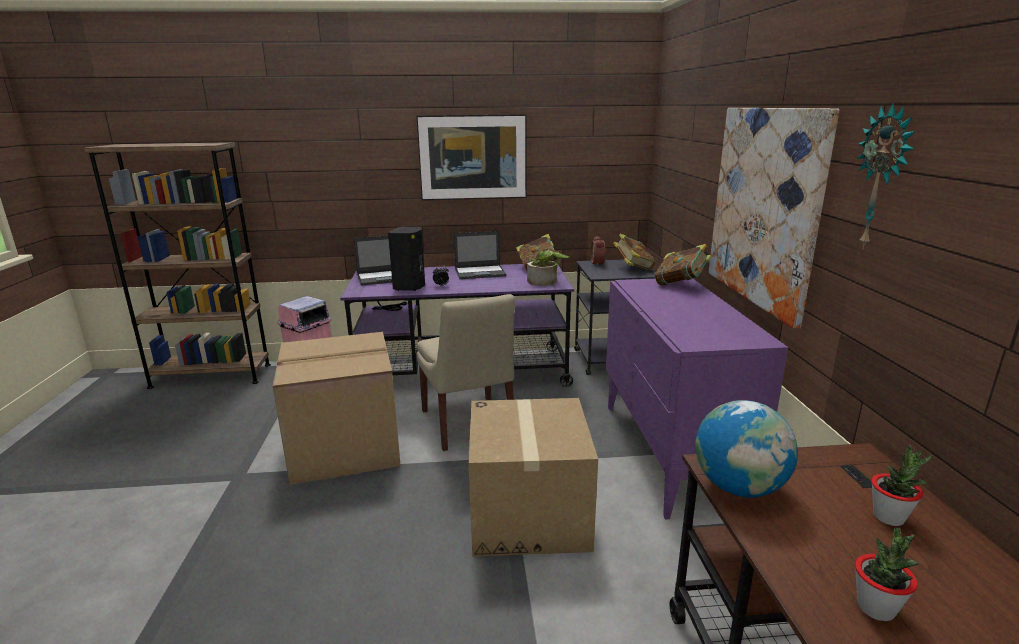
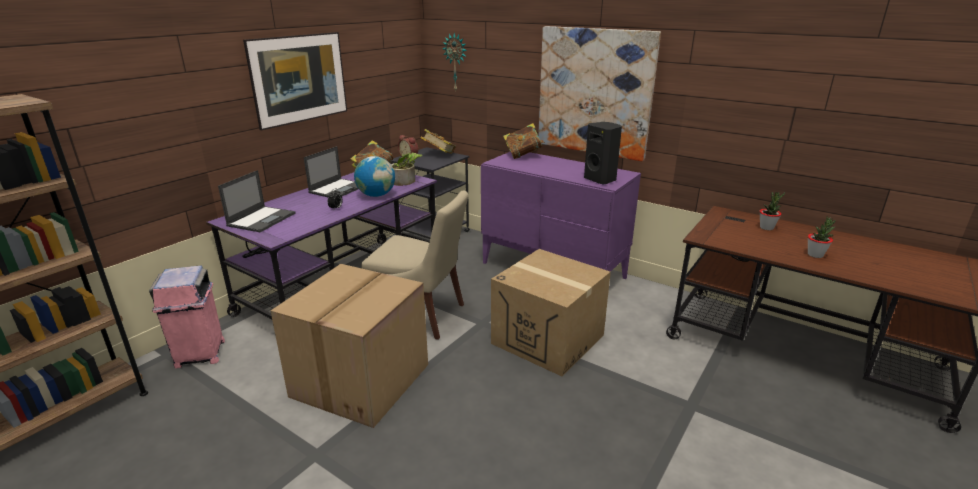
camera: 50 degrees left, 5 degrees up
black speaker [388,227,425,291] -> black speaker moved to [584,122,622,185]
globe [695,400,798,498] -> globe moved to [354,156,395,197]
wall clock [857,103,916,249] -> wall clock moved to [442,33,467,92]

